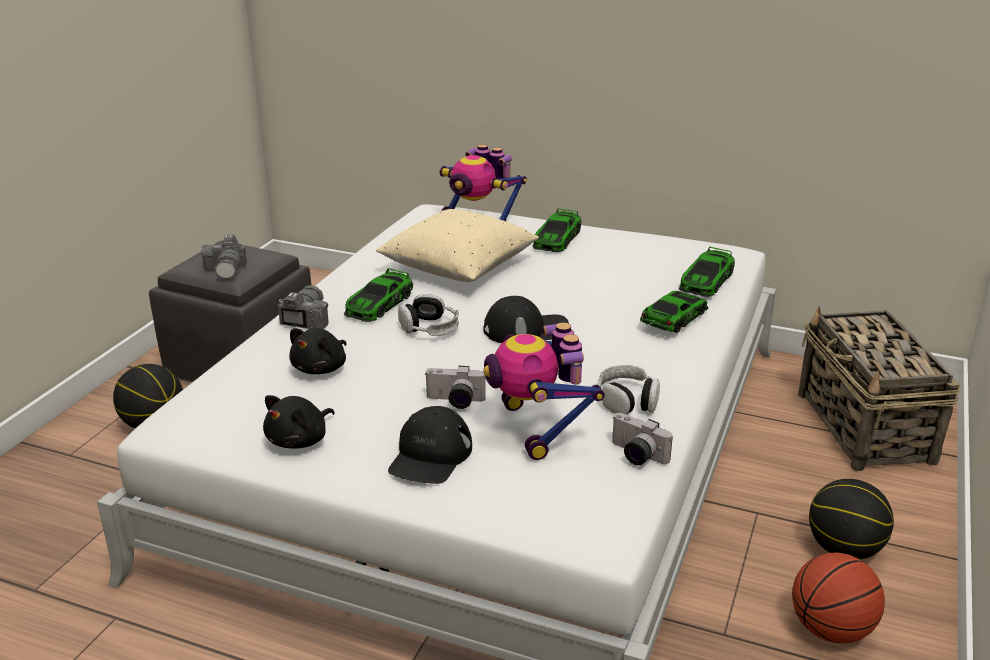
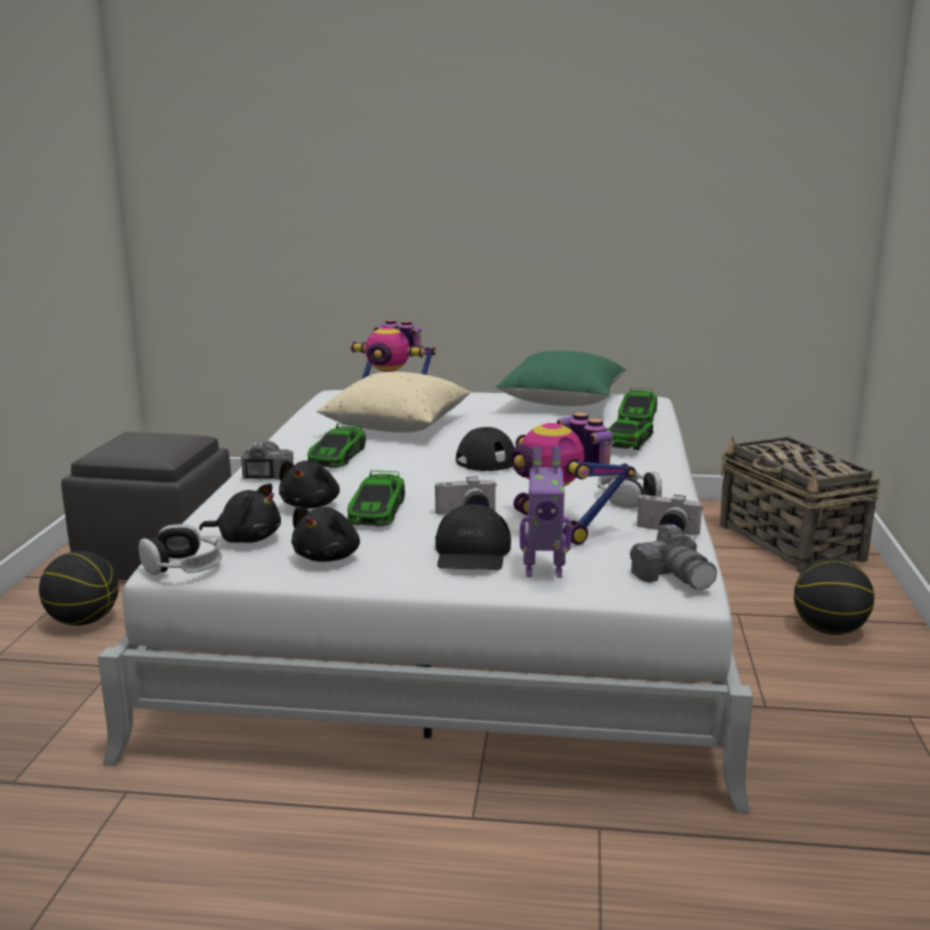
camera: 15 degrees left, 10 degrees down
camera [201,234,247,279] -> camera moved to [630,524,717,590]
headphones [398,294,459,336] -> headphones moved to [138,524,222,575]
toy car [533,208,581,252] -> toy car moved to [347,470,405,527]
basketball [792,552,885,643] -> none
none -> black plush toy [199,483,281,543]
none -> green pillow [496,351,626,406]
none -> toy robot [520,446,572,578]

